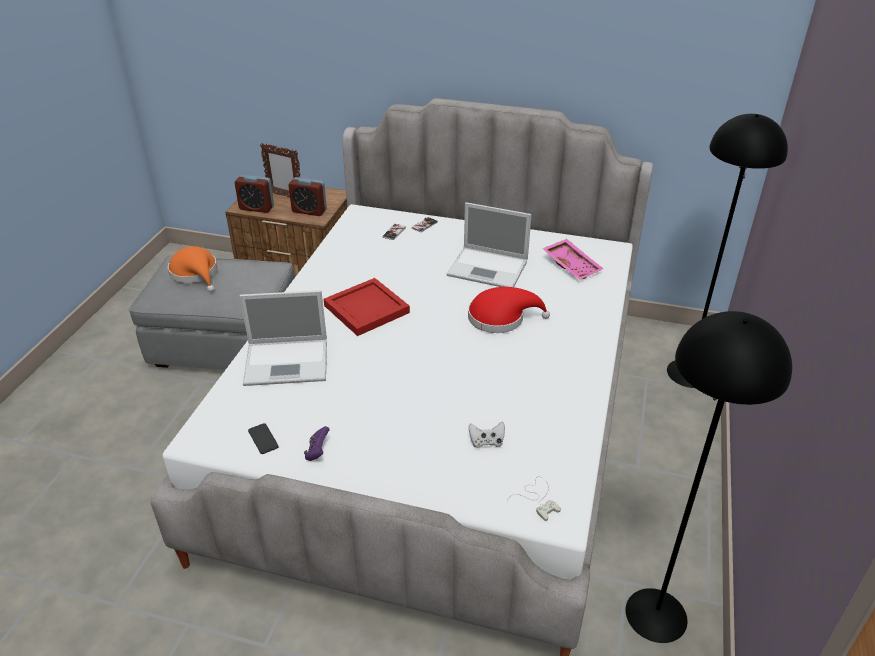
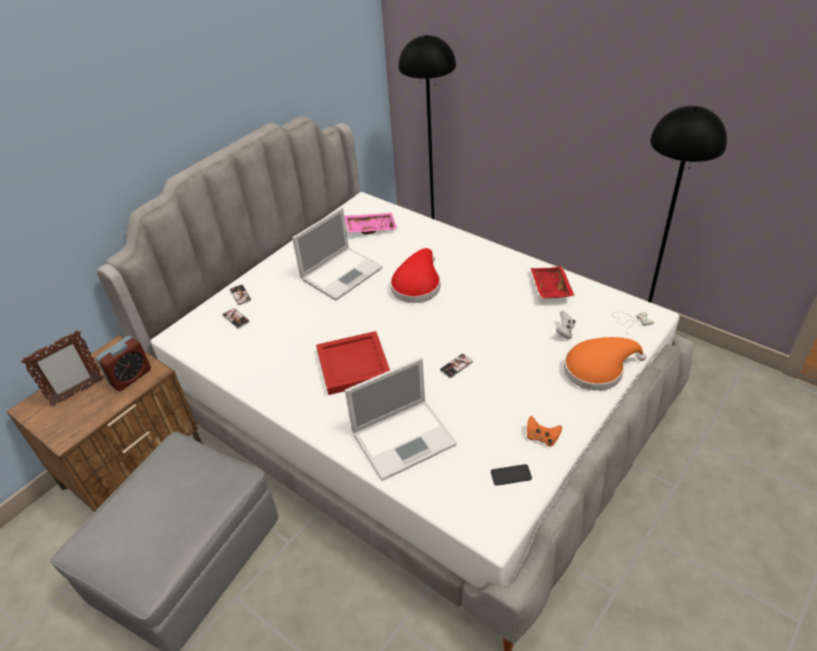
camera: 65 degrees left, 5 degrees up
orange hat [168,246,217,292] -> orange hat moved to [564,337,646,391]
alarm clock [235,175,274,213] -> none
laptop [240,290,327,386] -> laptop turned 45 degrees clockwise [345,357,457,481]
purple game controller [304,426,330,461] -> orange game controller [527,416,562,446]
none -> phone [440,353,473,378]
none -> red tray [531,267,575,298]

